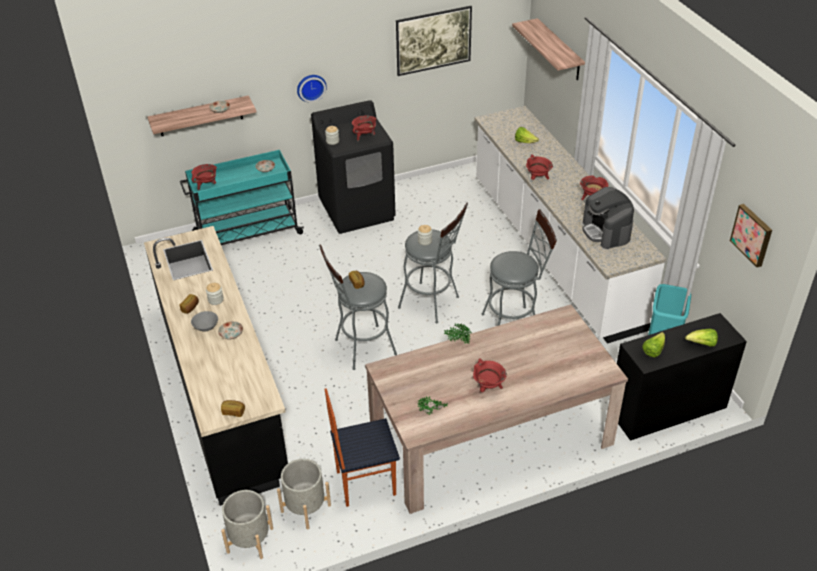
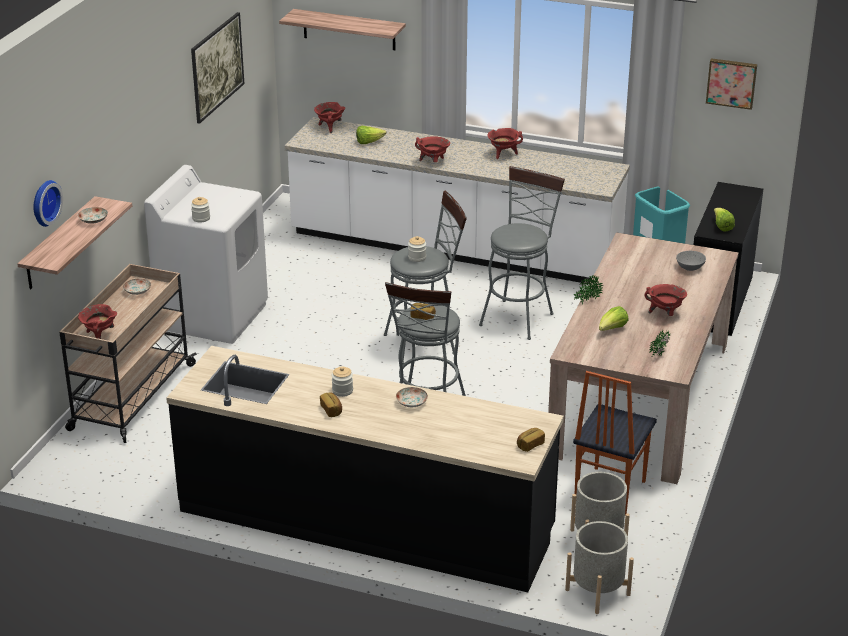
camera: 50 degrees left, 10 degrees down
turquoise cart [180,150,304,245] -> beige cart [59,264,197,443]
grey bowl [191,311,218,331] -> grey bowl moved to [676,251,706,271]
wall clock [297,75,327,102] -> wall clock moved to [34,180,63,227]
black washing machine [311,100,396,234] -> white washing machine [144,165,268,344]
red cooking pot [352,115,376,142] -> red cooking pot moved to [314,102,345,133]
coffee machine [582,187,634,249] -> none
lettuce [685,329,718,347] -> lettuce moved to [599,306,629,331]

